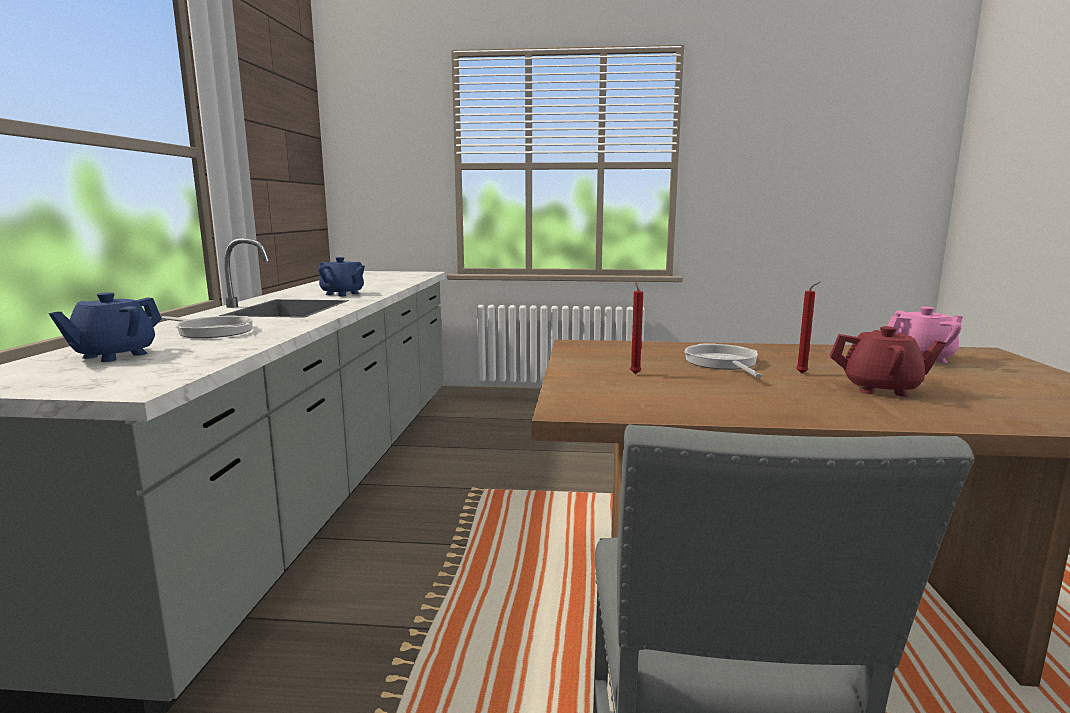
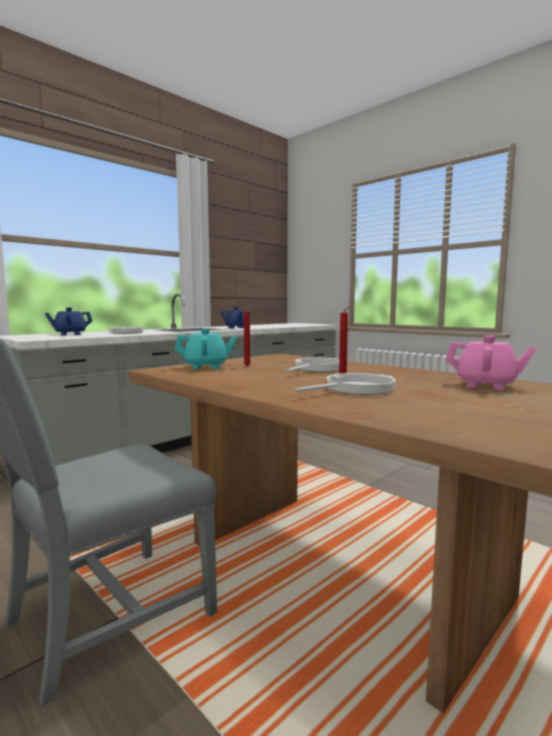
camera: 40 degrees right, 5 degrees down
red teapot [830,326,946,397] -> frying pan [293,373,395,395]
none -> turquoise teapot [175,328,237,369]

